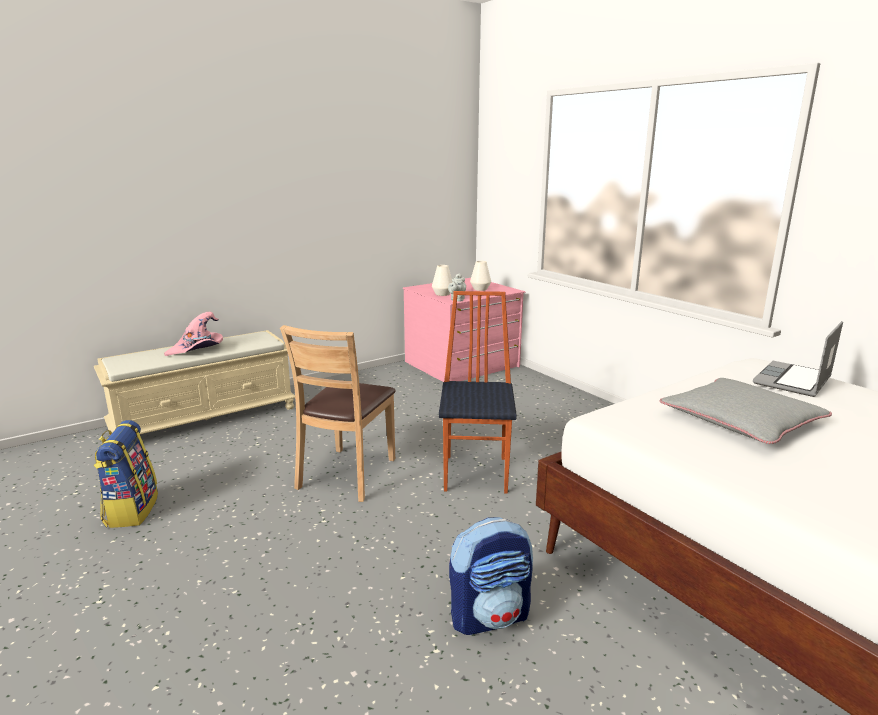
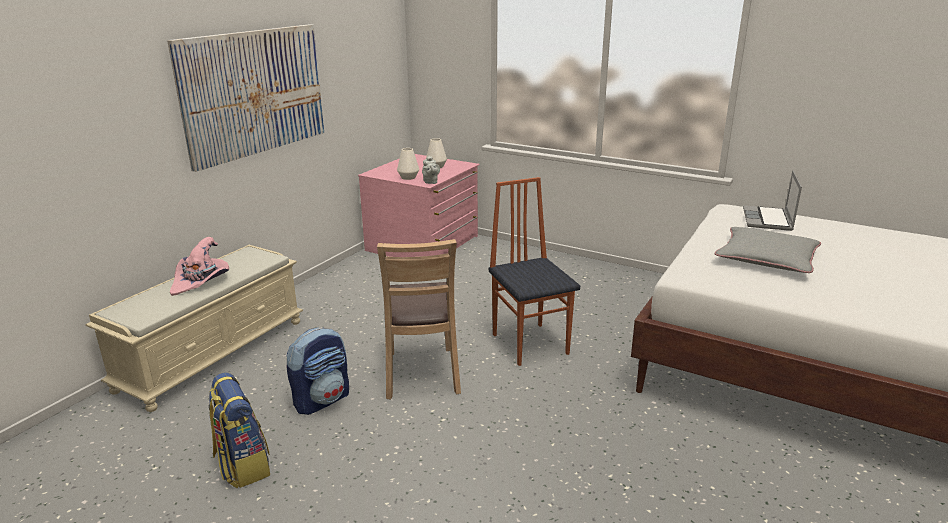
camera: 25 degrees left, 5 degrees up
backpack [449,517,533,635] -> backpack moved to [286,327,349,415]
none -> picture [167,24,324,172]

